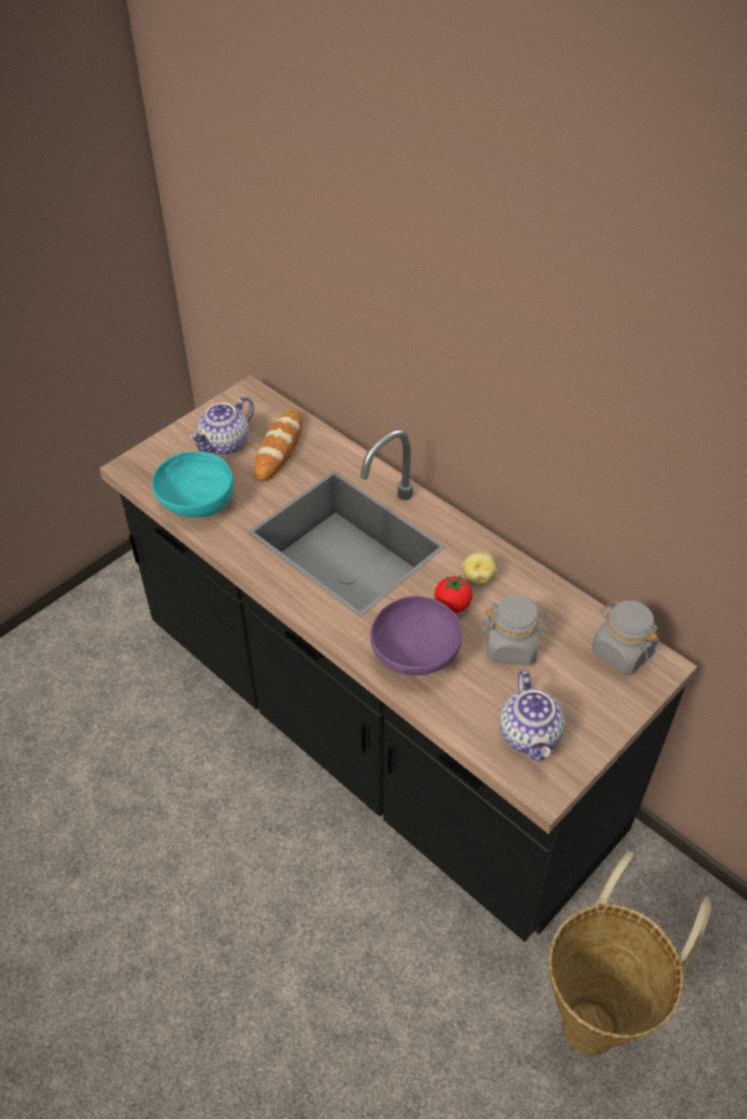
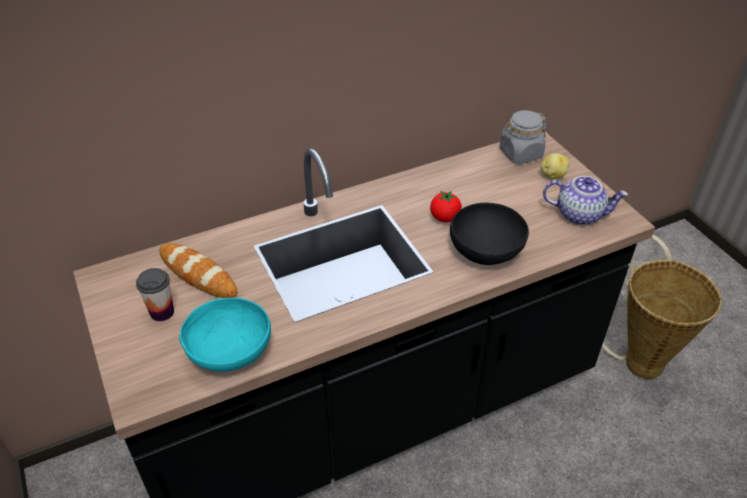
camera: 70 degrees left, 5 degrees down
teapot [189,396,254,455] -> cup [136,268,174,321]
purple bowl [370,596,463,675] -> black bowl [450,203,529,265]
potato [462,552,497,584] -> potato moved to [541,153,569,179]
grey jar [481,595,549,665] -> none

